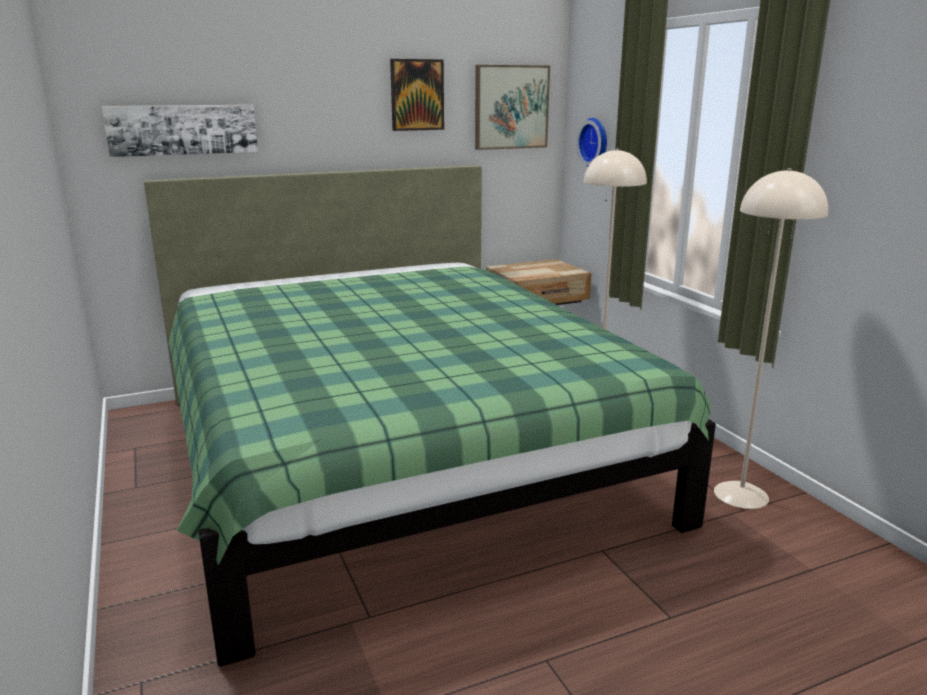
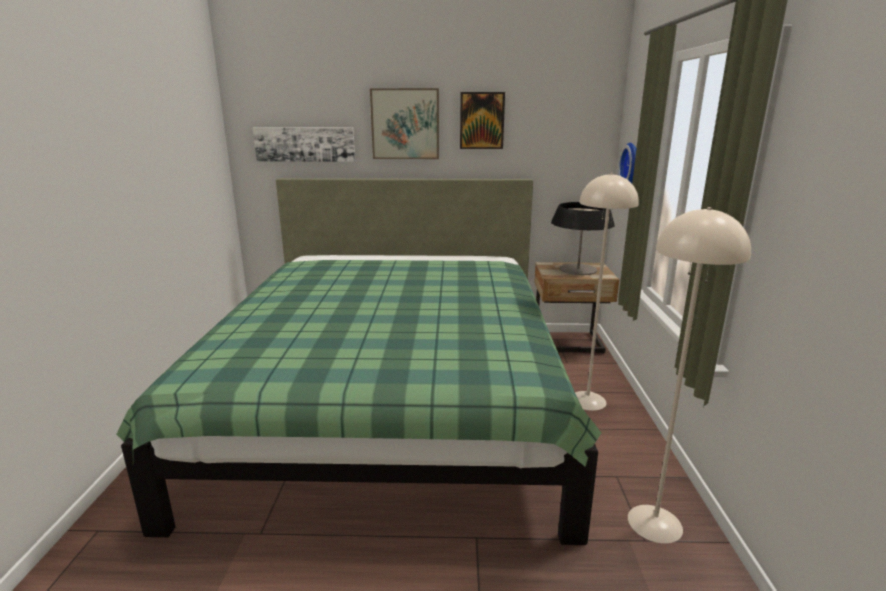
camera: 25 degrees right, 0 degrees up
picture [475,65,550,150] -> picture moved to [370,88,439,159]
none -> table lamp [551,202,615,275]

